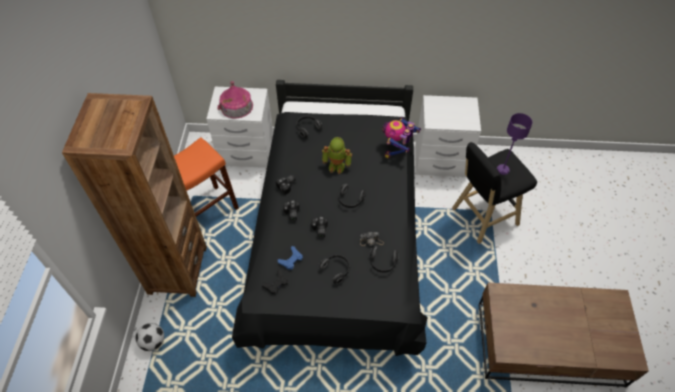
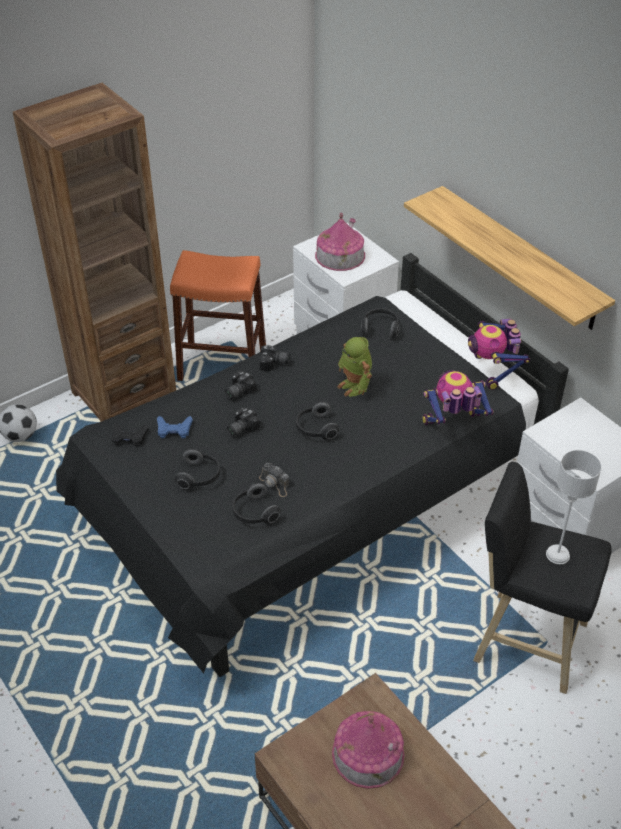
camera: 50 degrees right, 10 degrees down
purple table lamp [497,113,532,175] -> grey table lamp [546,450,602,564]
none -> toy house [332,711,405,789]
none -> shelf [404,186,615,330]
none -> toy robot [468,318,530,390]

